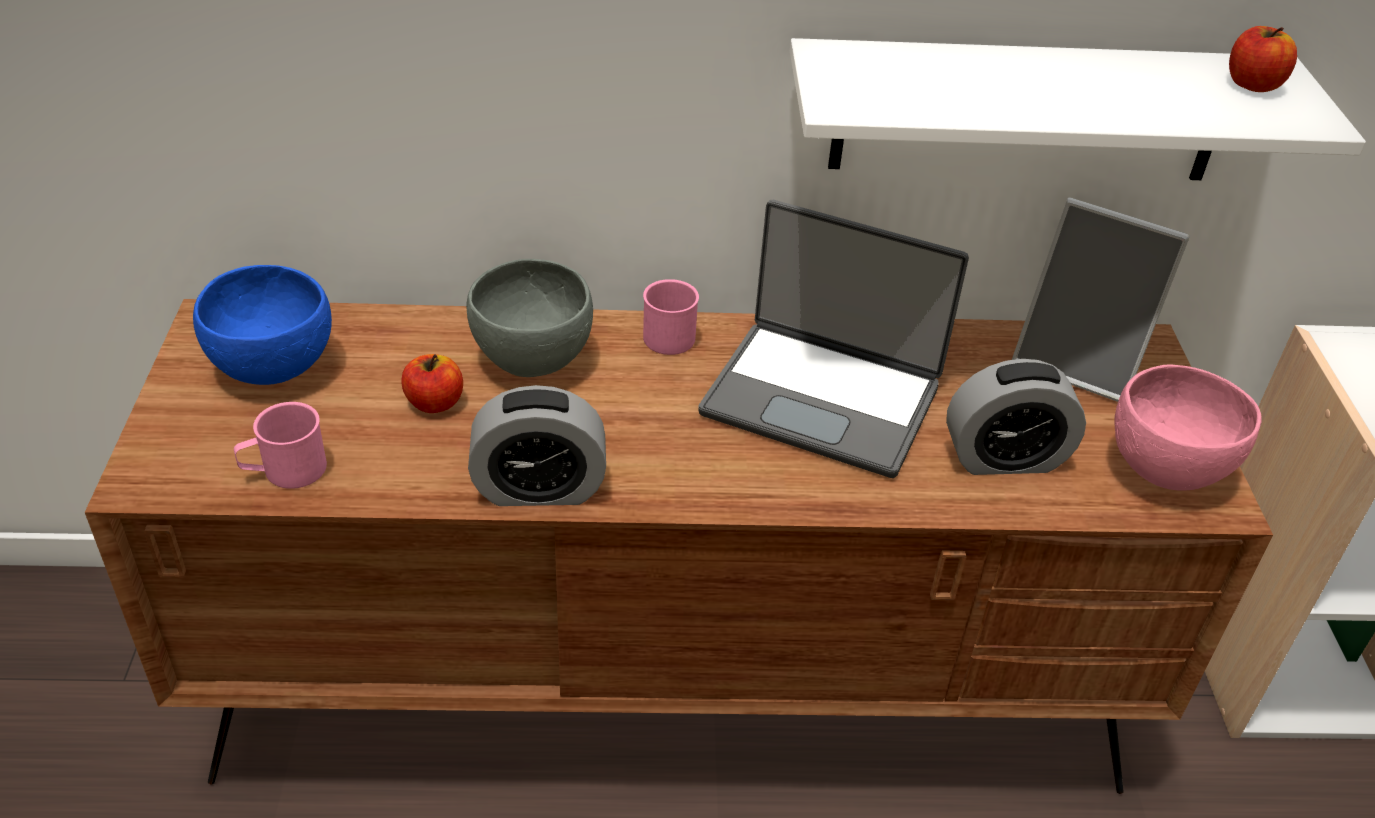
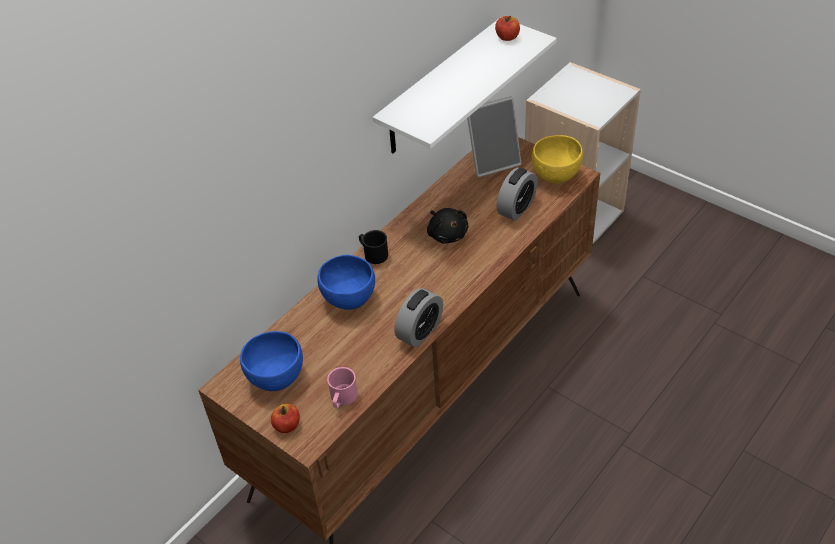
camera: 45 degrees left, 5 degrees up
apple [401,354,463,413] -> apple moved to [271,403,300,433]
grey bowl [466,259,593,377] -> blue bowl [317,255,375,310]
pink mug [643,279,699,355] -> black mug [359,230,388,264]
laptop [698,200,969,478] -> black plush toy [427,208,468,244]
pink bowl [1114,364,1262,491] -> yellow bowl [532,135,583,183]

